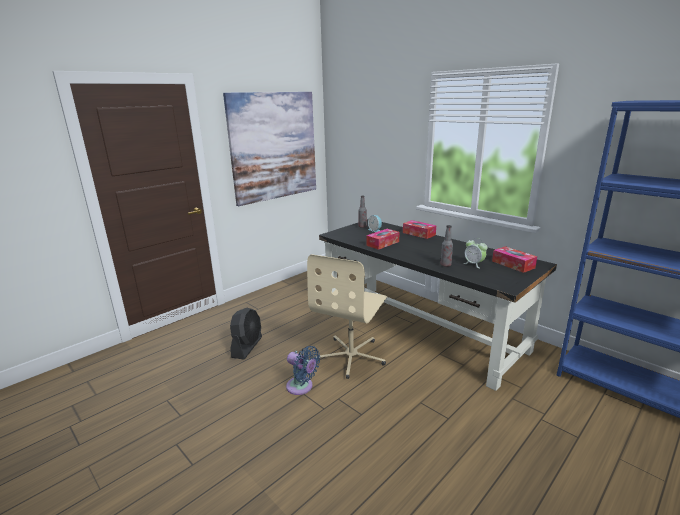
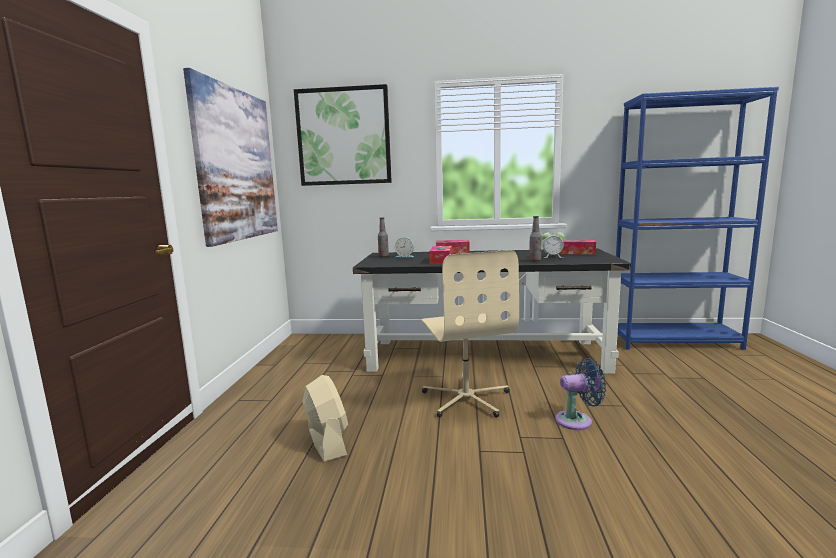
camera: 40 degrees left, 10 degrees down
black fan [230,308,262,359] -> beige fan [302,375,348,462]
blue fan [286,346,320,395] -> blue fan moved to [555,358,606,430]
none -> picture [294,84,392,186]

